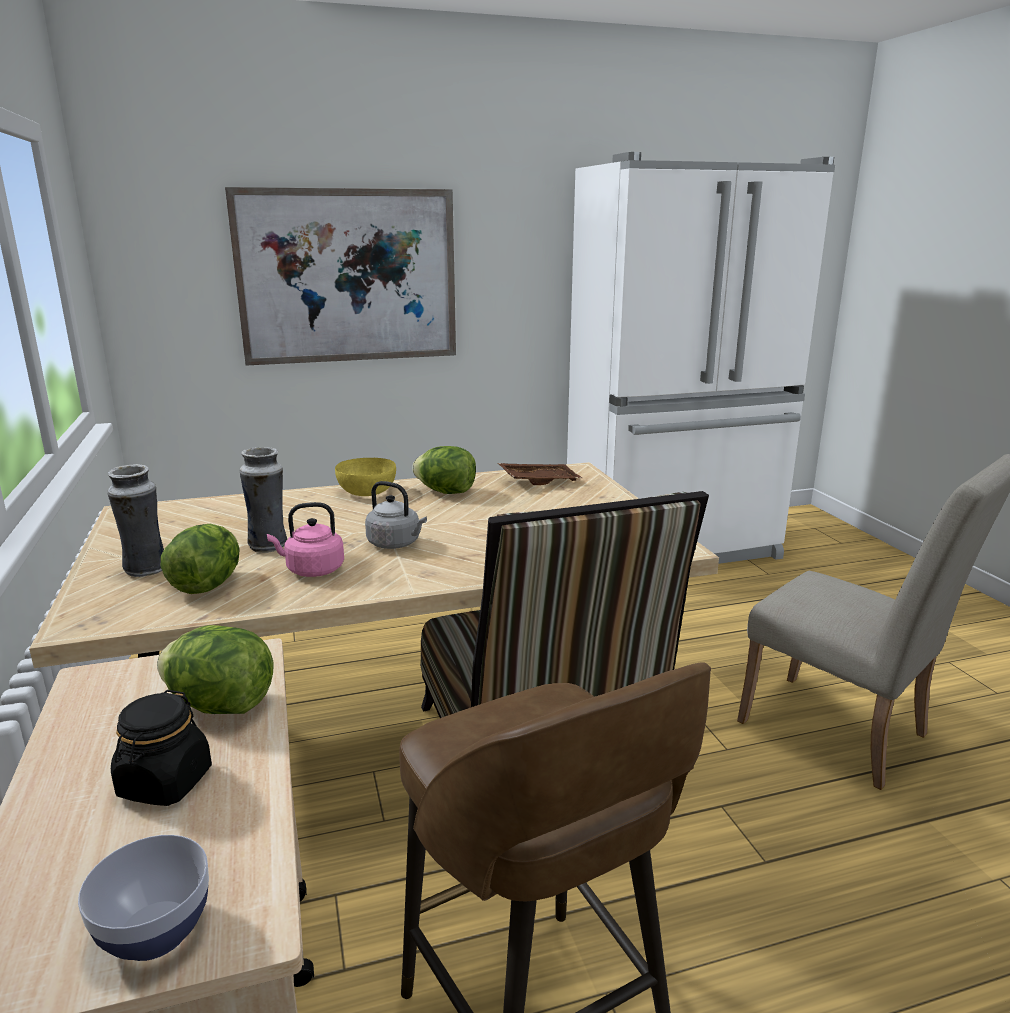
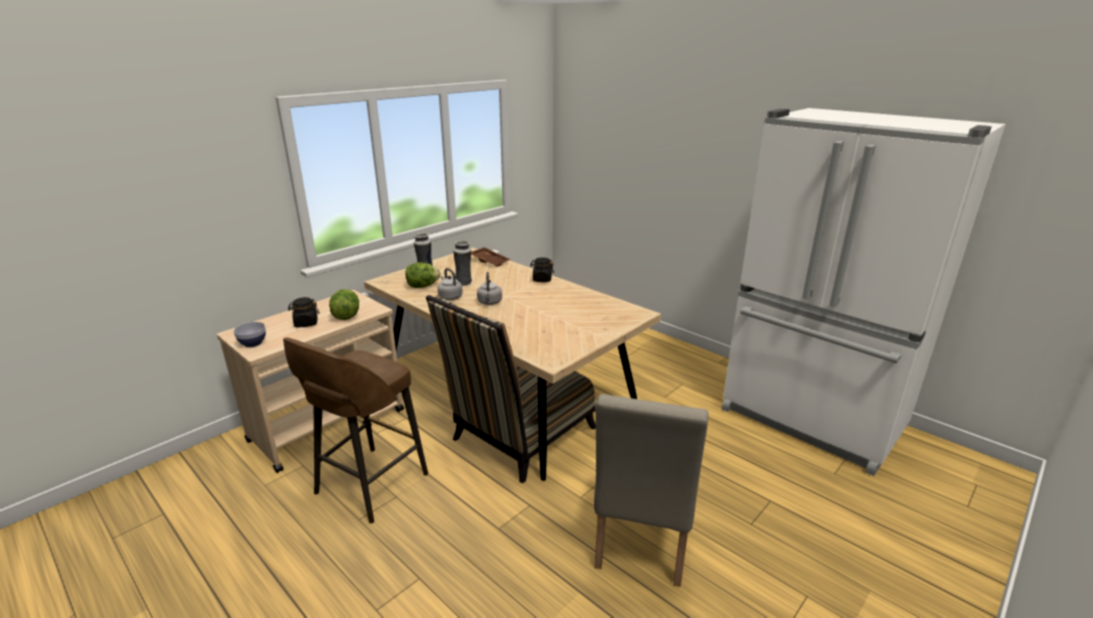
camera: 60 degrees right, 5 degrees up
picture [225,187,456,365] -> none
pink kettle [267,502,344,577] -> grey kettle [438,268,463,300]
yellow bowl [335,458,396,496] -> black jar [530,257,554,282]
lettuce [412,446,476,494] -> none
brown tray [498,463,582,485] -> brown tray moved to [471,247,510,267]

